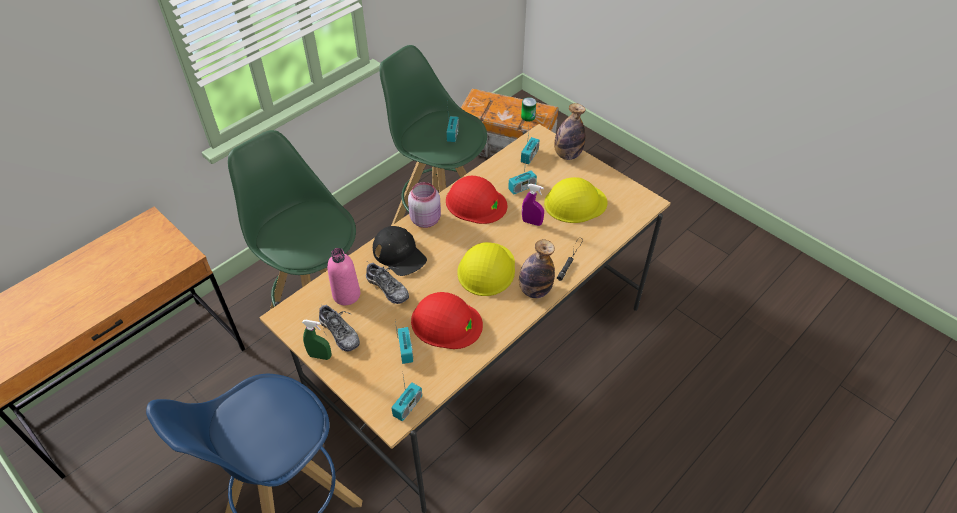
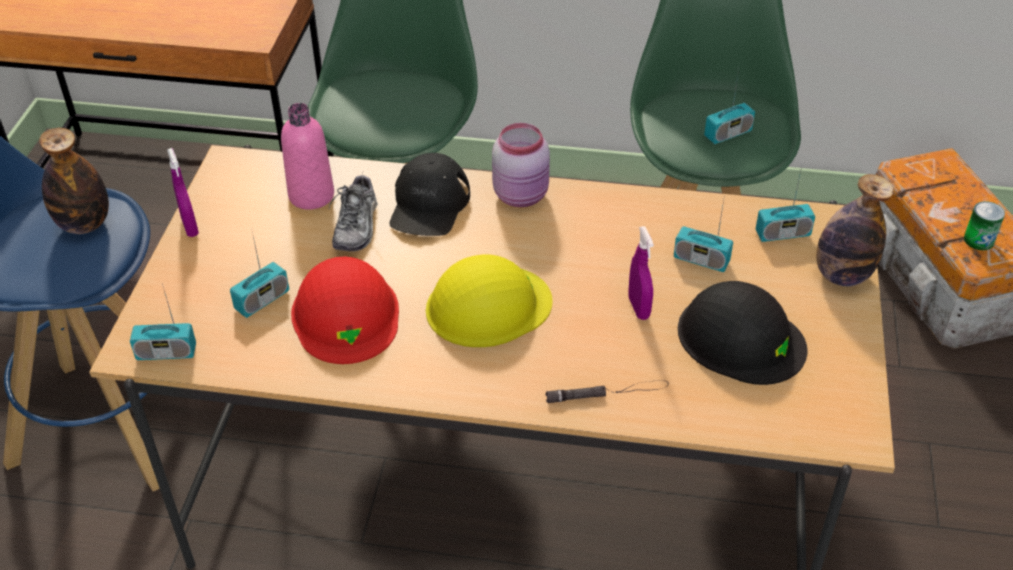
camera: 55 degrees right, 5 degrees down
green spray bottle [302,320,332,360] -> purple spray bottle [167,148,199,237]
shoe [319,303,360,352] -> none
red hard hat [446,176,508,224] -> none
bottle [519,240,555,298] -> bottle moved to [39,128,109,234]
yellow hard hat [544,177,607,223] -> black hard hat [678,281,808,385]

